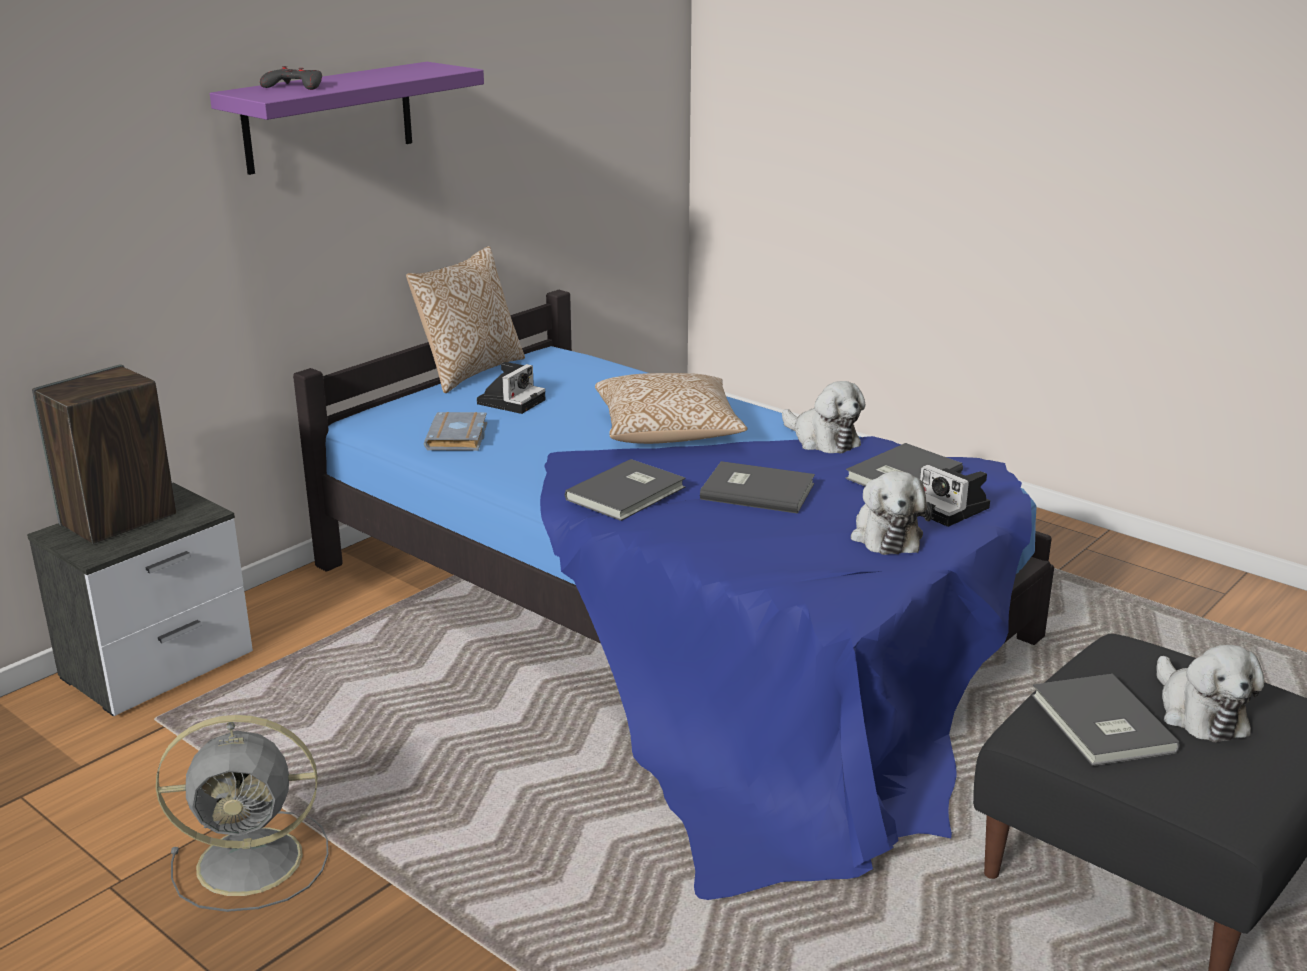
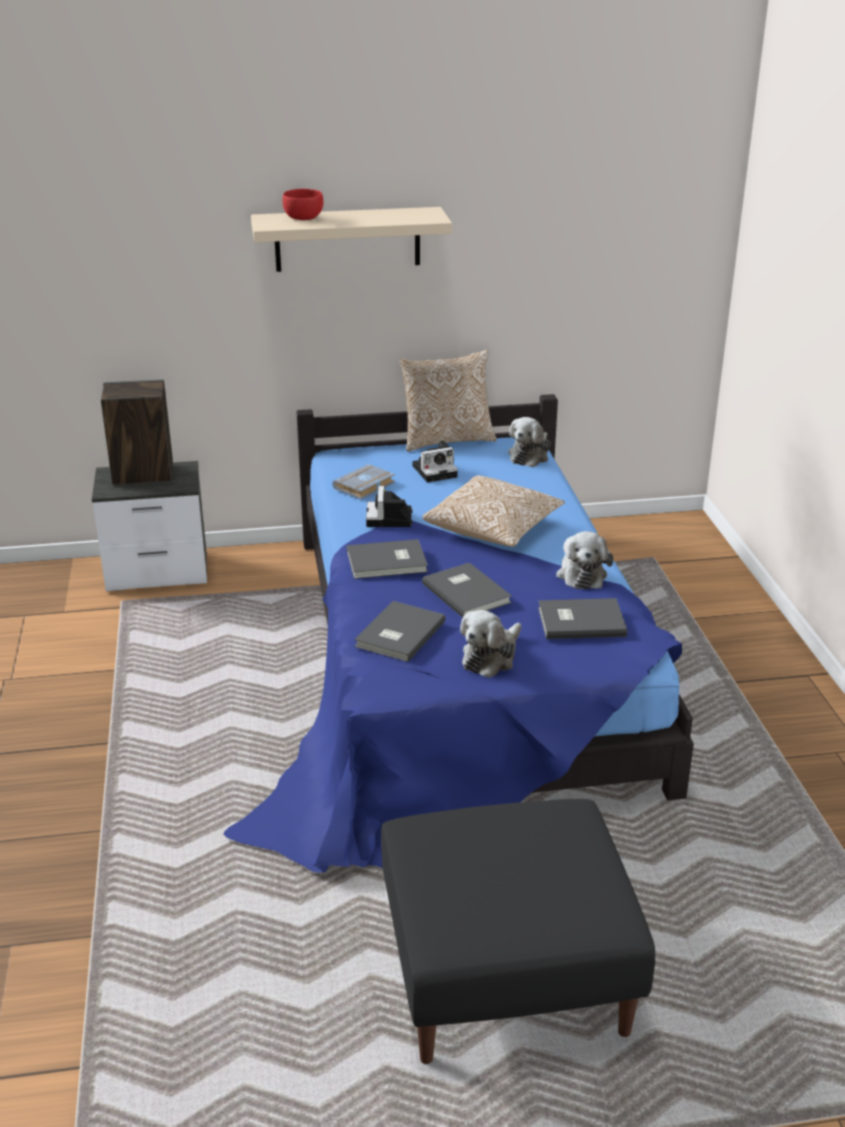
camera: 40 degrees right, 5 degrees up
grey fan [156,715,328,912] -> none
purple shelf [210,62,484,175] -> beige shelf [251,207,452,272]
grey game controller [260,66,322,90] -> red bowl [282,189,323,220]
camera [920,465,990,527] -> camera moved to [366,486,412,527]
grey book [1032,674,1180,766] -> grey book moved to [354,601,446,662]
plush toy [1156,645,1264,742] -> plush toy moved to [508,417,551,467]

